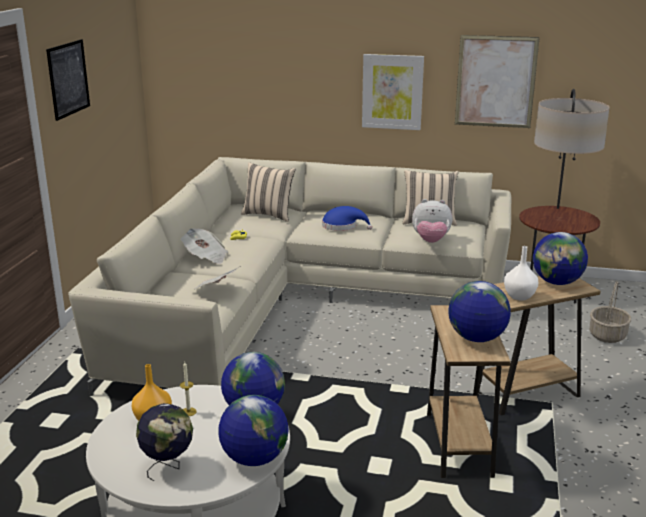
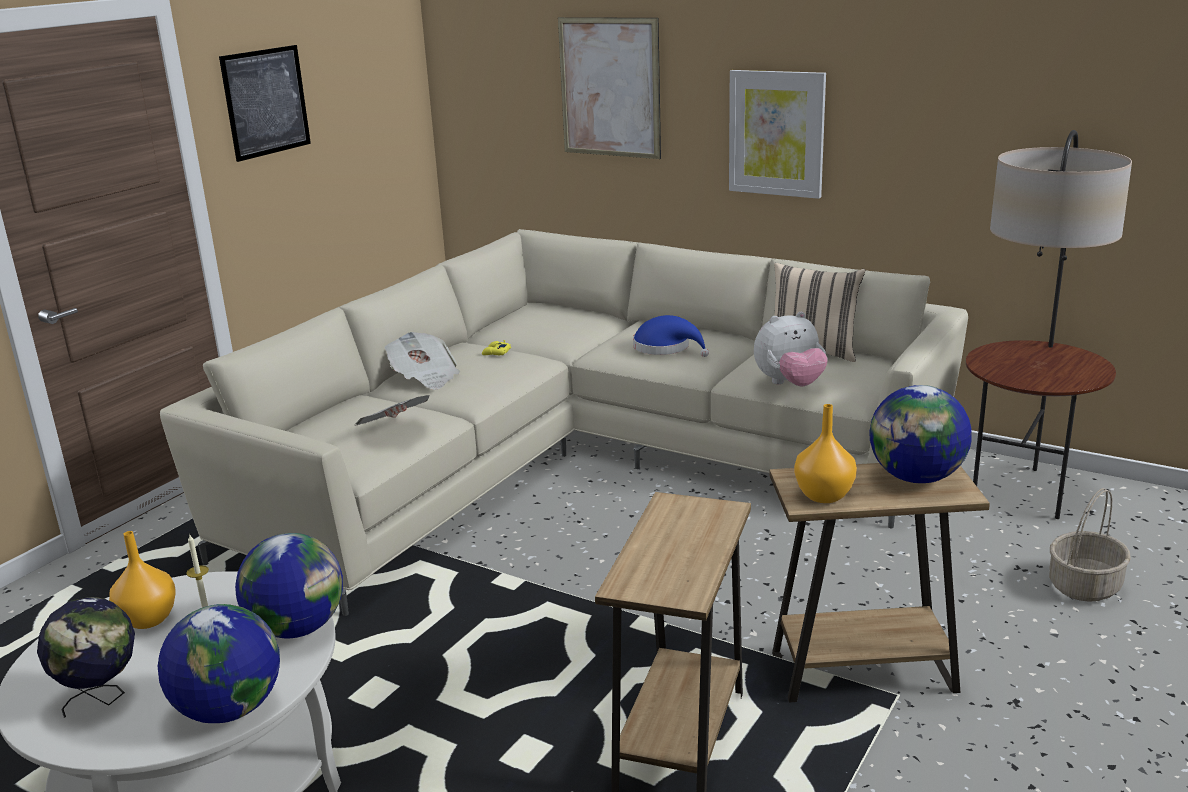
camera: 20 degrees right, 0 degrees up
beige pillow [241,162,295,222] -> none
plush toy [412,199,452,243] -> plush toy turned 45 degrees counterclockwise [754,312,828,386]
globe [448,281,511,342] -> none
picture [455,35,540,128] -> picture moved to [558,17,661,159]
white vase [504,246,538,301] -> orange vase [794,404,857,503]

